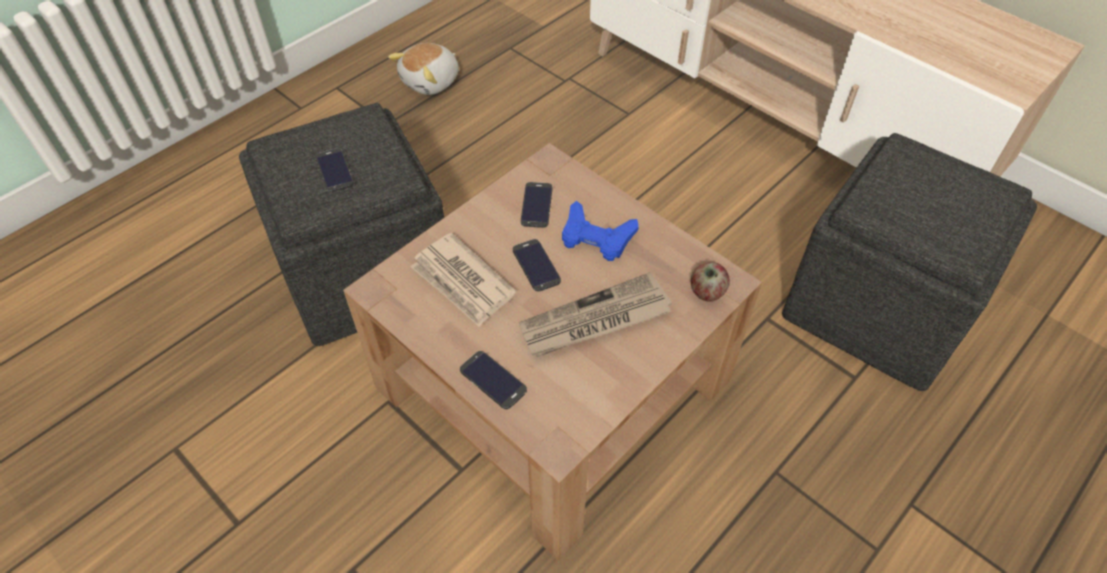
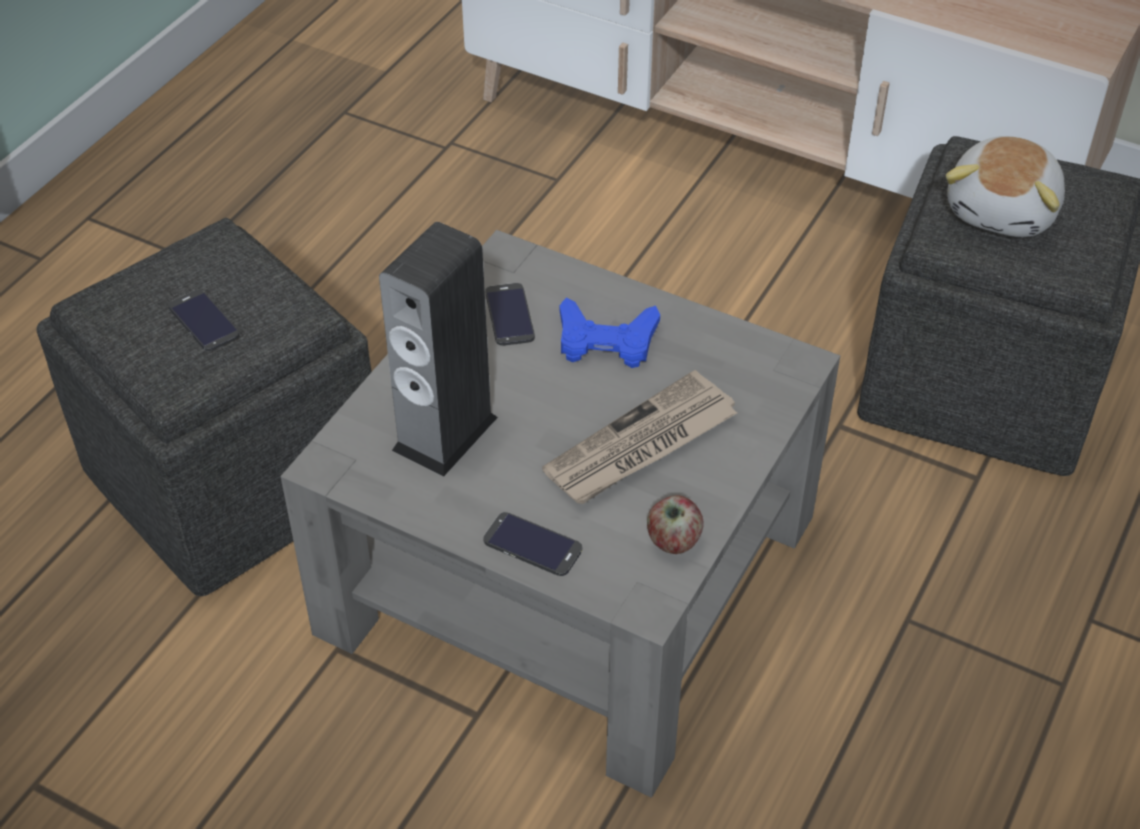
camera: 15 degrees left, 5 degrees down
brown coffee table [343,143,762,561] -> grey coffee table [281,230,840,798]
plush toy [388,43,459,95] -> plush toy moved to [946,136,1065,237]
newspaper [410,233,516,327] -> speaker [379,222,498,477]
phone [513,239,561,291] -> none
apple [691,262,730,301] -> apple moved to [647,495,704,554]

